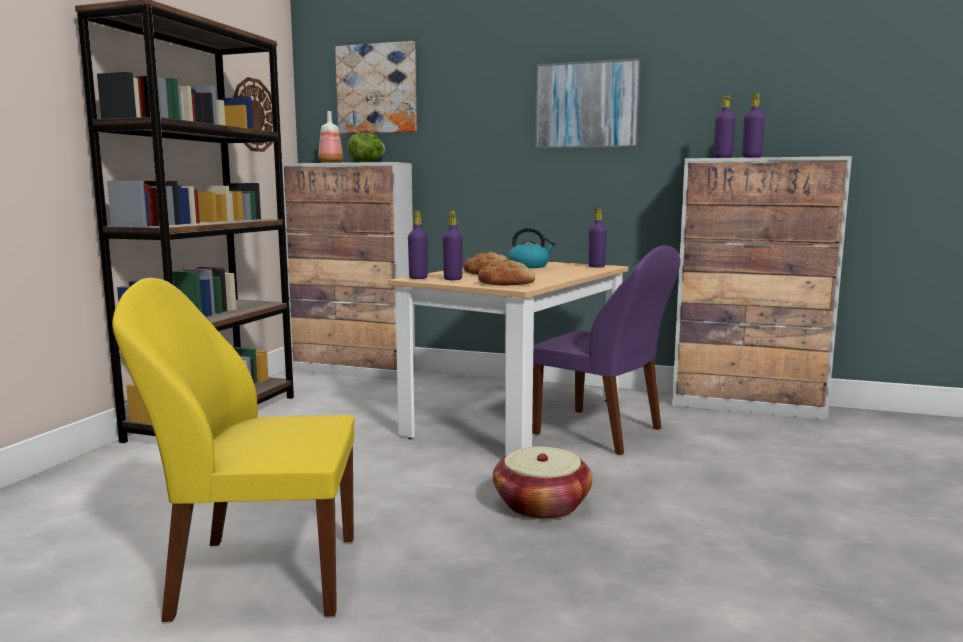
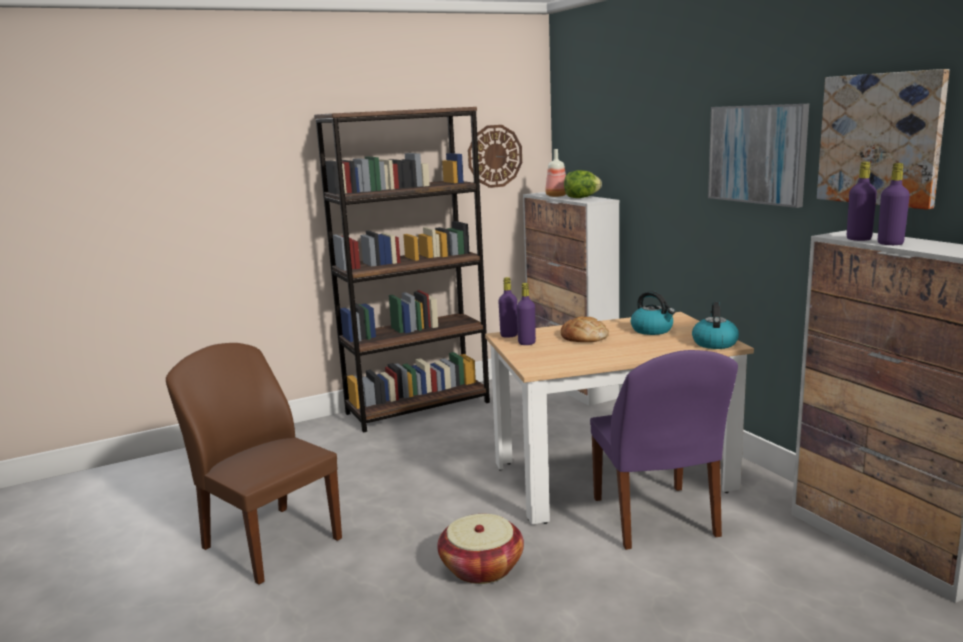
camera: 45 degrees right, 5 degrees up
yellow chair [112,278,355,622] -> brown chair [166,343,342,585]
picture [335,41,417,134] -> picture moved to [817,69,950,210]
bread [478,259,535,285] -> none
purple bottle [588,208,607,268] -> kettle [692,302,739,349]

